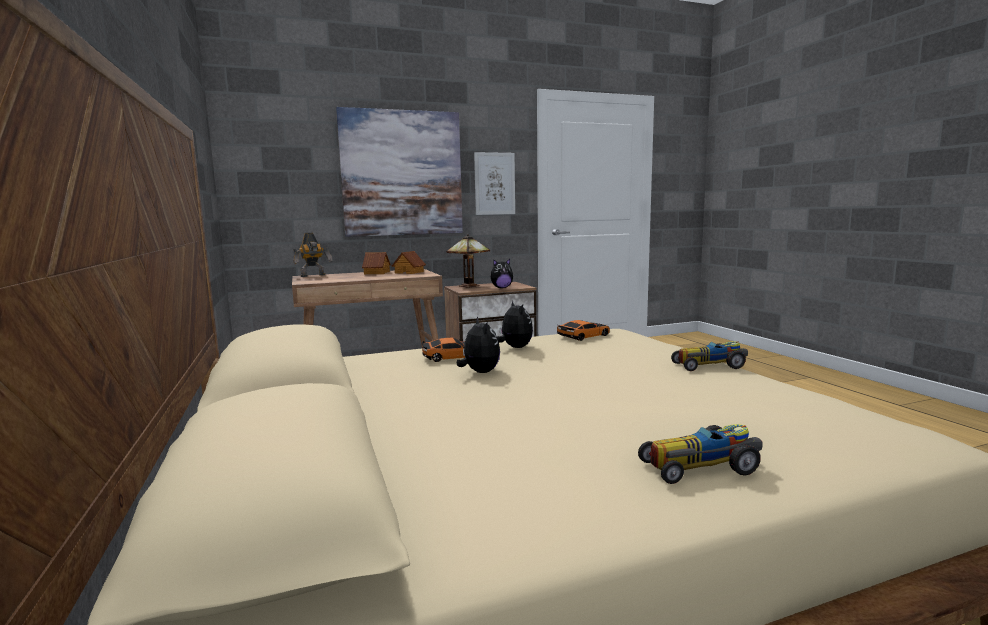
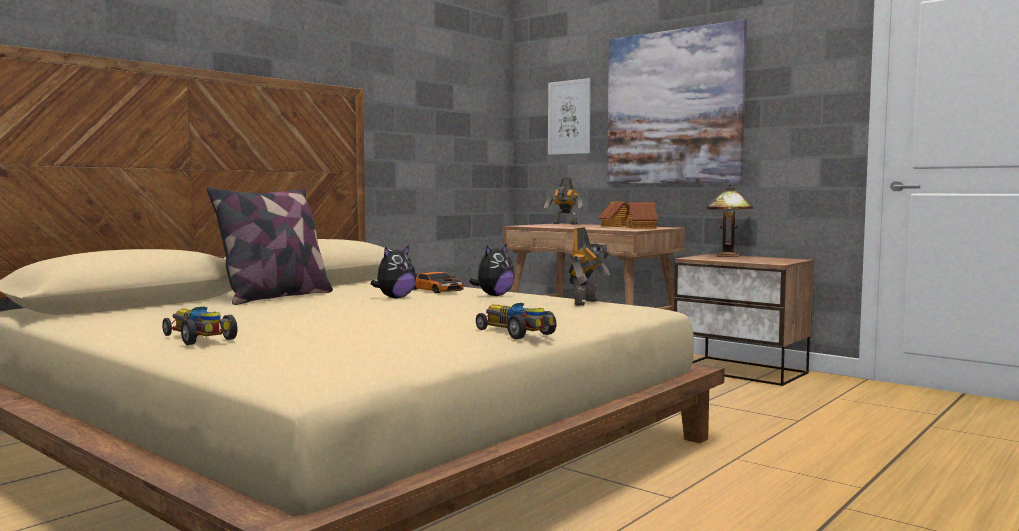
camera: 60 degrees right, 5 degrees down
picture [474,152,515,215] -> picture moved to [548,78,591,155]
plush toy [491,259,513,288] -> none
toy car [557,320,610,341] -> toy robot [569,227,611,306]
none -> pillow [206,186,333,305]

